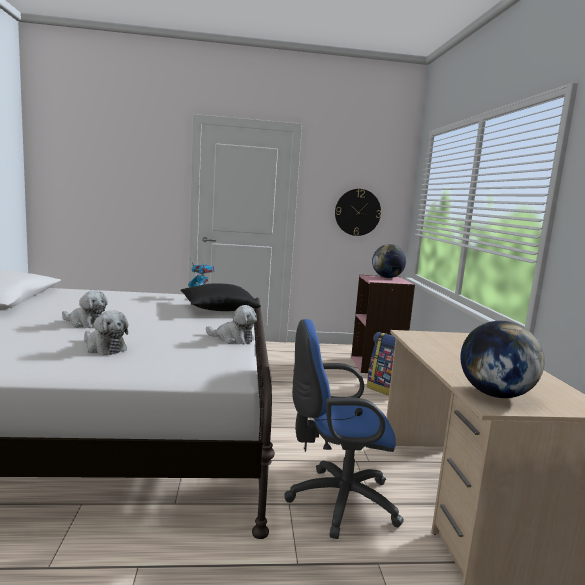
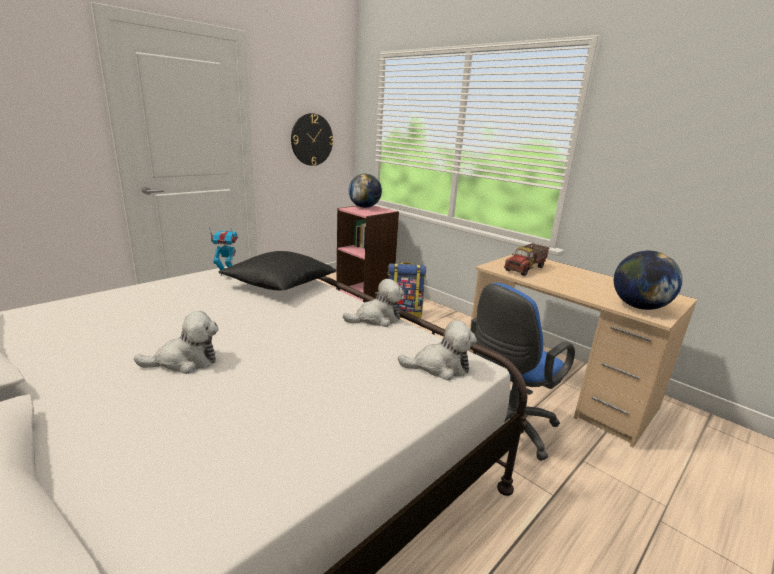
camera: 40 degrees left, 10 degrees up
plush toy [84,311,128,355] -> plush toy moved to [398,320,477,380]
none -> toy truck [504,243,550,276]

